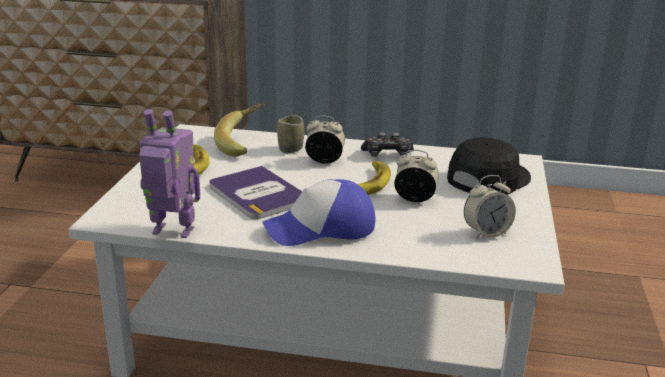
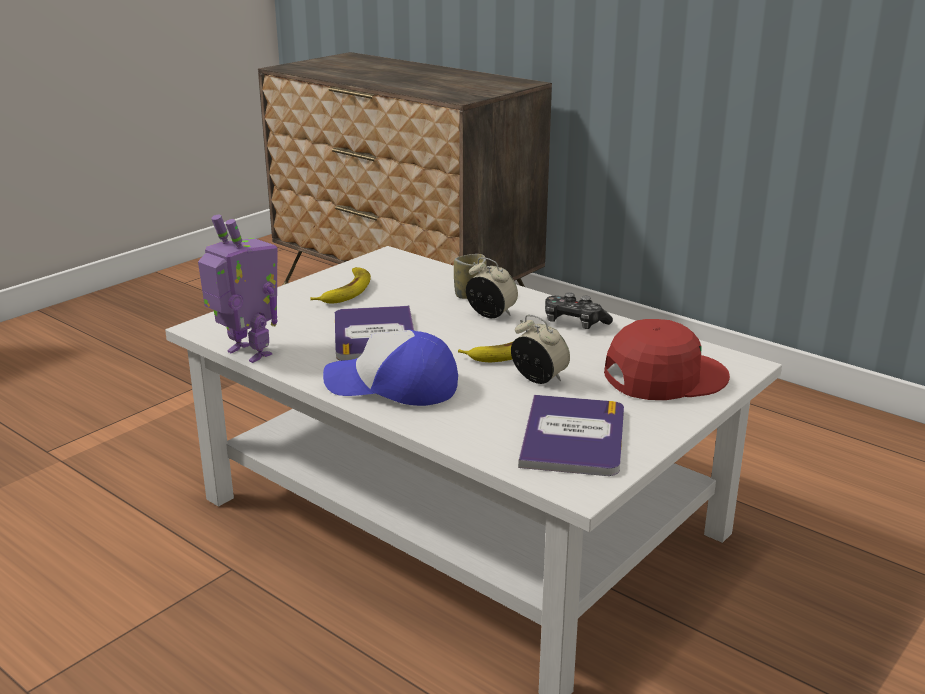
camera: 30 degrees right, 0 degrees up
banana [214,103,264,157] -> none
black cap [447,137,531,194] -> red cap [604,319,730,400]
alarm clock [464,175,516,239] -> book [518,395,624,476]

